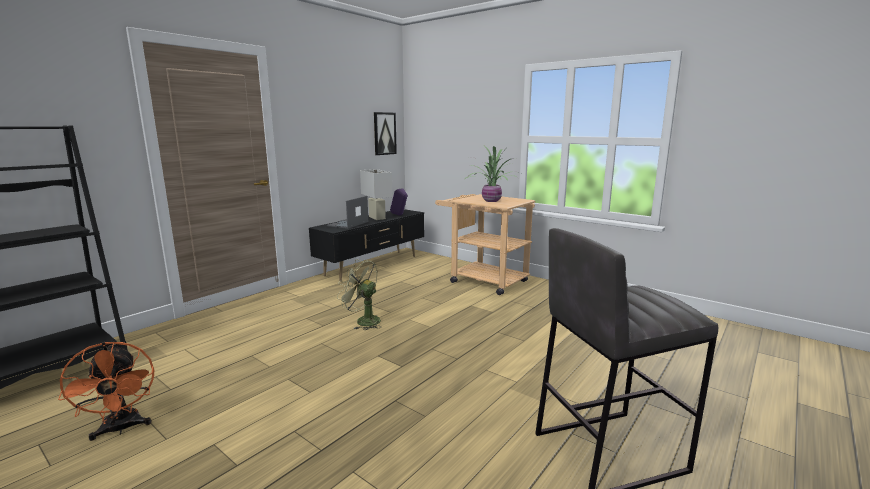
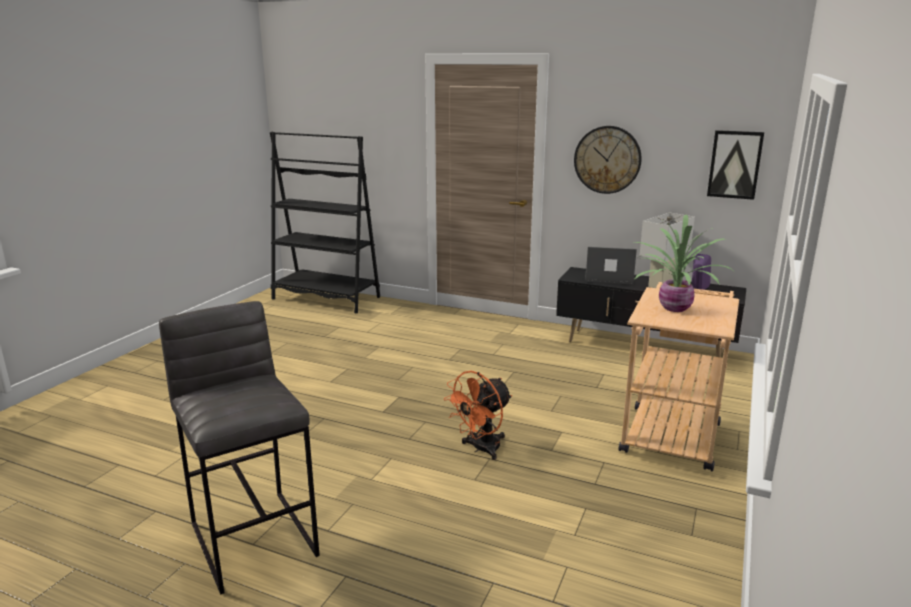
camera: 75 degrees right, 5 degrees up
orange fan [58,342,154,441] -> orange fan moved to [444,371,512,460]
green fan [337,259,381,330] -> none
none -> wall clock [574,126,642,194]

